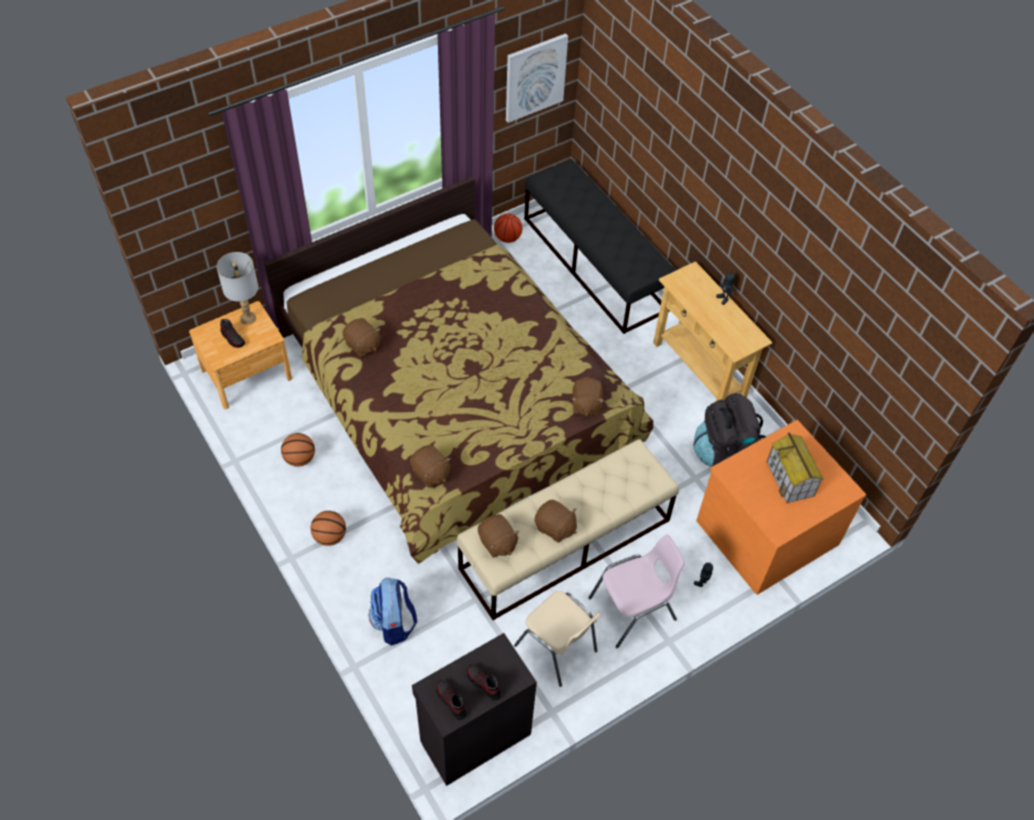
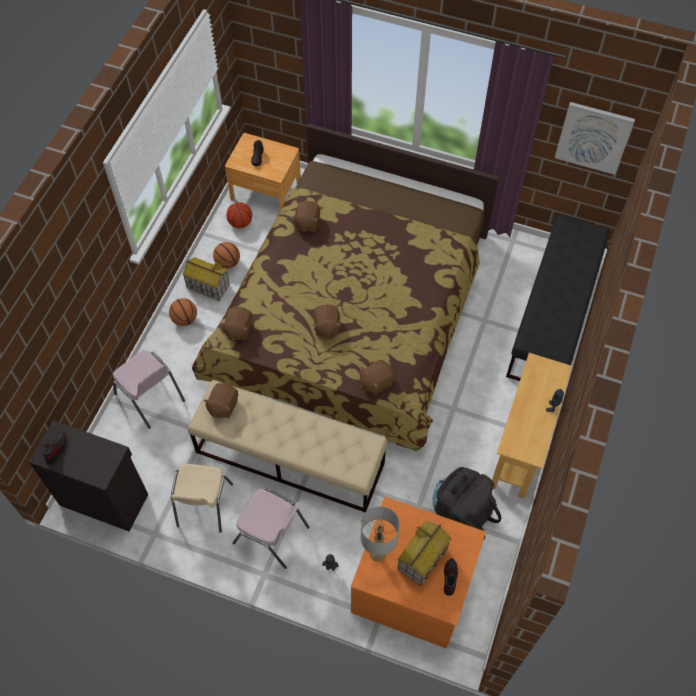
camera: 55 degrees right, 5 degrees up
grey table lamp [217,252,258,325] -> grey table lamp moved to [360,506,400,562]
backpack [369,578,417,645] -> pink chair [113,350,185,429]
shoe [467,665,501,701] -> shoe moved to [444,558,458,596]
basketball [494,214,522,243] -> basketball moved to [226,202,252,228]
brown plush toy [535,500,577,543] -> brown plush toy moved to [313,305,342,339]
none -> toy house [183,257,230,301]

